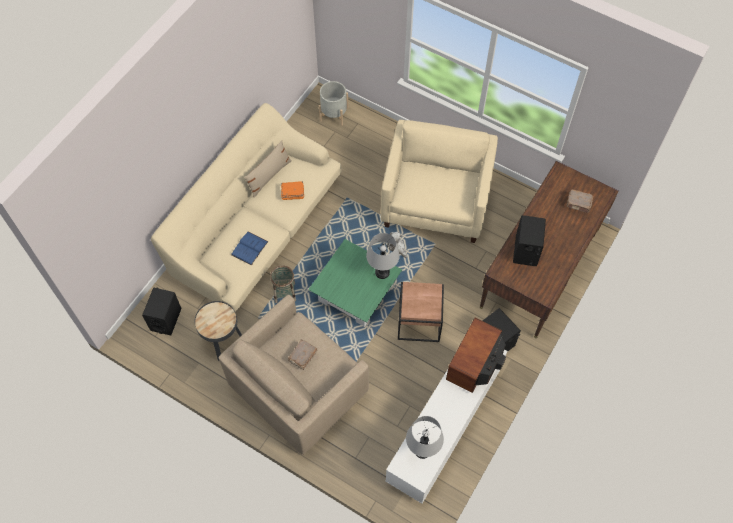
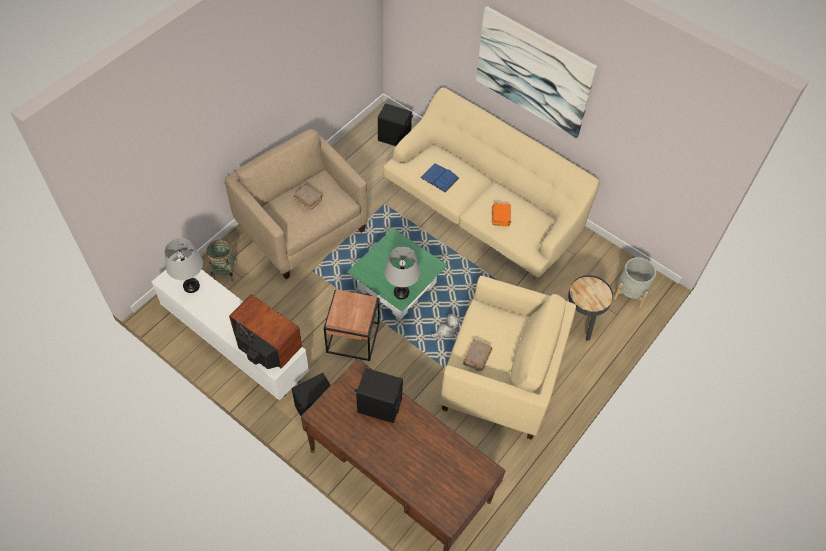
camera: 95 degrees right, 5 degrees down
black side table [194,301,242,361] -> black side table moved to [568,275,613,341]
beige pillow [244,140,292,198] -> none
basket [270,265,296,303] -> basket moved to [206,240,238,282]
brown book [567,189,593,213] -> brown book moved to [463,340,492,371]
none -> picture [476,6,597,139]

